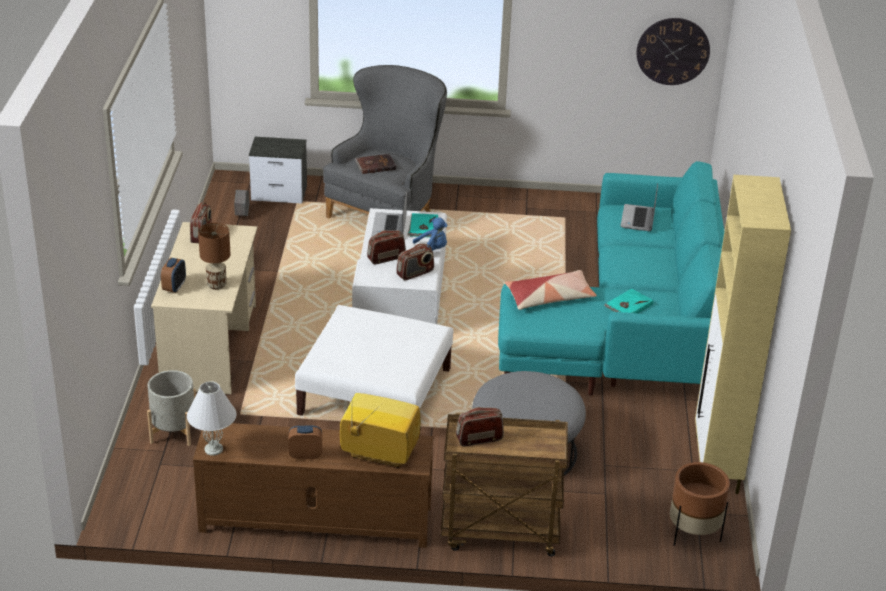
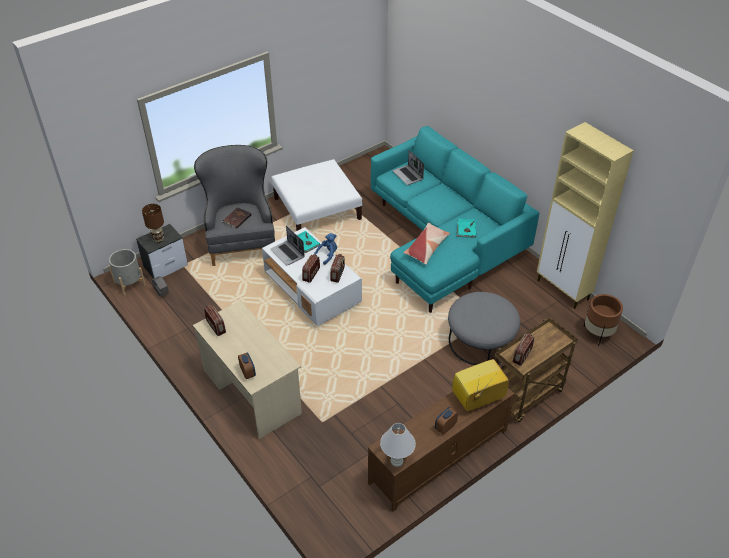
camera: 40 degrees left, 10 degrees up
grey planter [147,370,196,446] -> grey planter moved to [109,249,146,296]
brown table lamp [198,223,230,290] -> brown table lamp moved to [142,204,164,243]
white ottoman [295,305,453,416] -> white ottoman moved to [272,159,362,231]
wall clock [637,18,710,85] -> none

